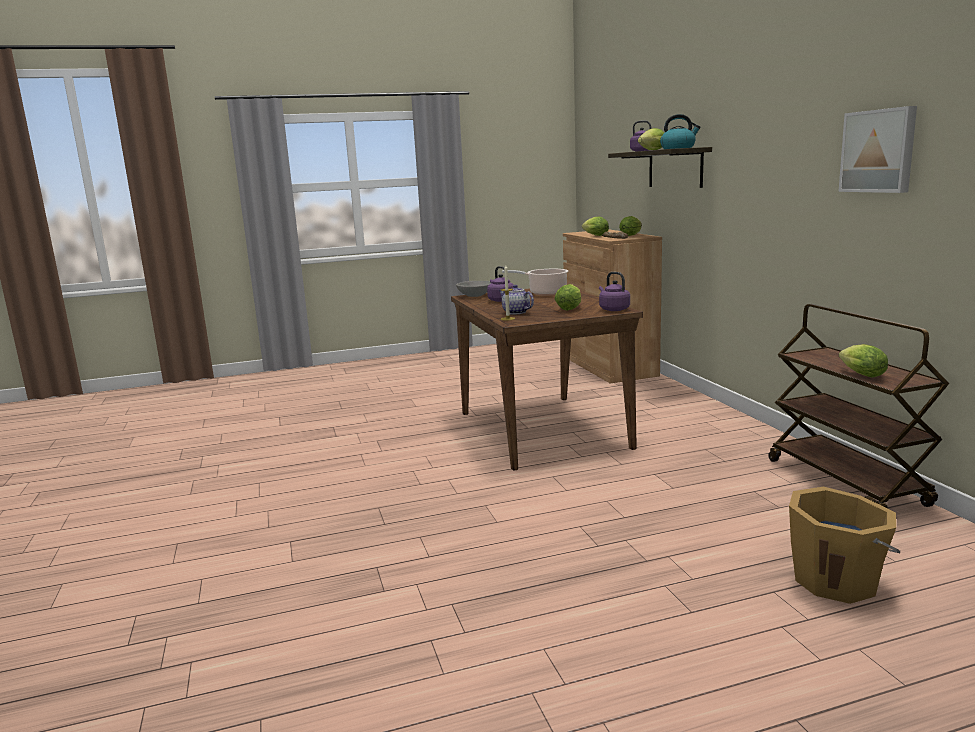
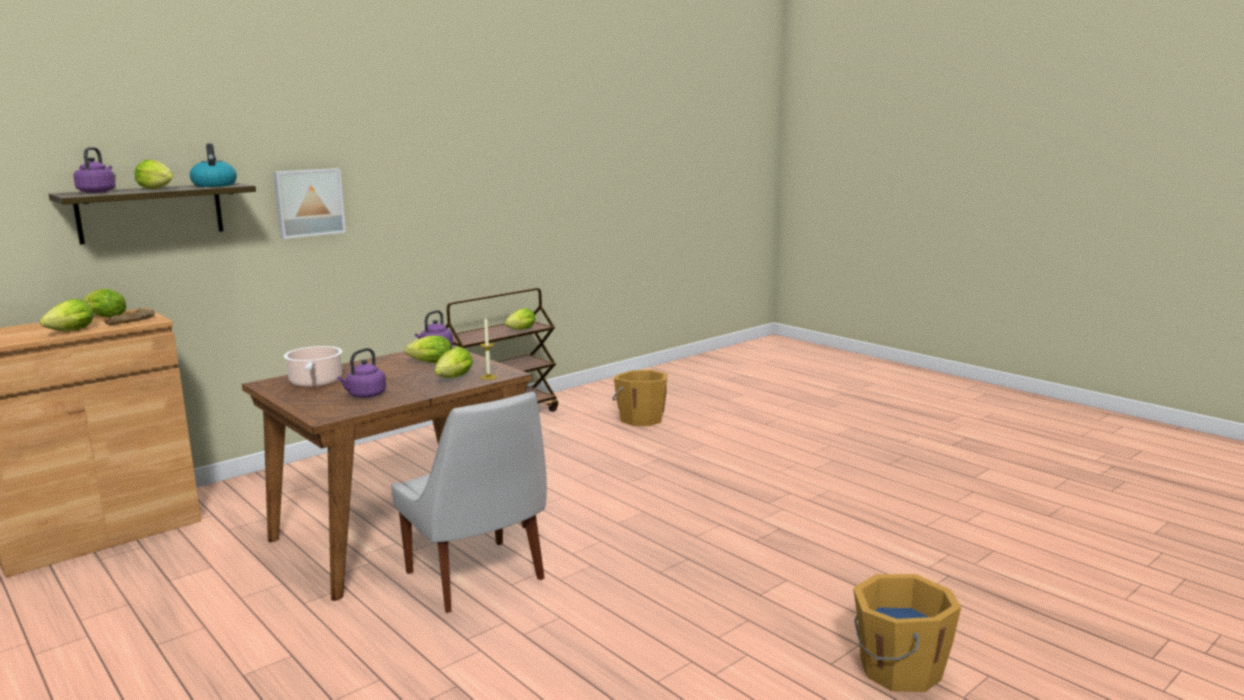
camera: 115 degrees left, 0 degrees up
grey bowl [456,281,491,297] -> none
teapot [499,285,534,314] -> lettuce [435,347,473,378]
picture [838,106,917,193] -> picture moved to [273,168,346,239]
none -> white chair [391,392,547,613]
none -> orange bucket [853,574,961,692]

